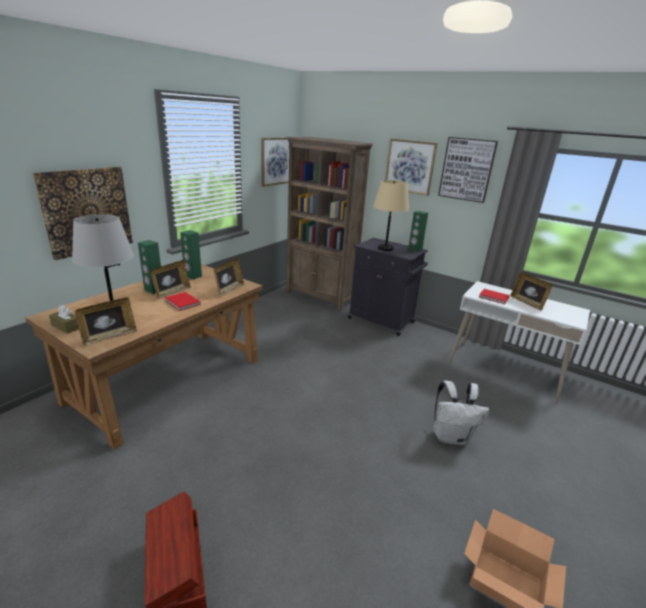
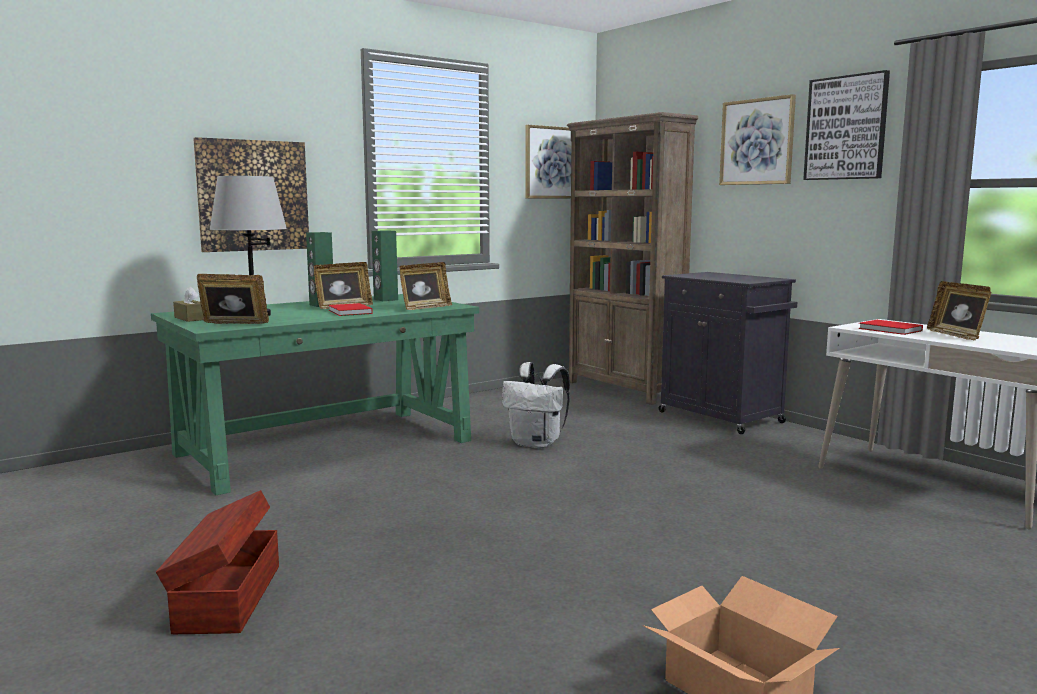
camera: 20 degrees right, 15 degrees down
brown desk [25,264,263,450] -> green desk [151,294,479,495]
picture frame [75,297,137,346] -> picture frame turned 150 degrees counterclockwise [197,274,269,324]
beige table lamp [373,180,409,251] -> none
green speaker [408,211,428,252] -> none
white backpack [433,381,489,445] -> white backpack moved to [502,362,570,448]

